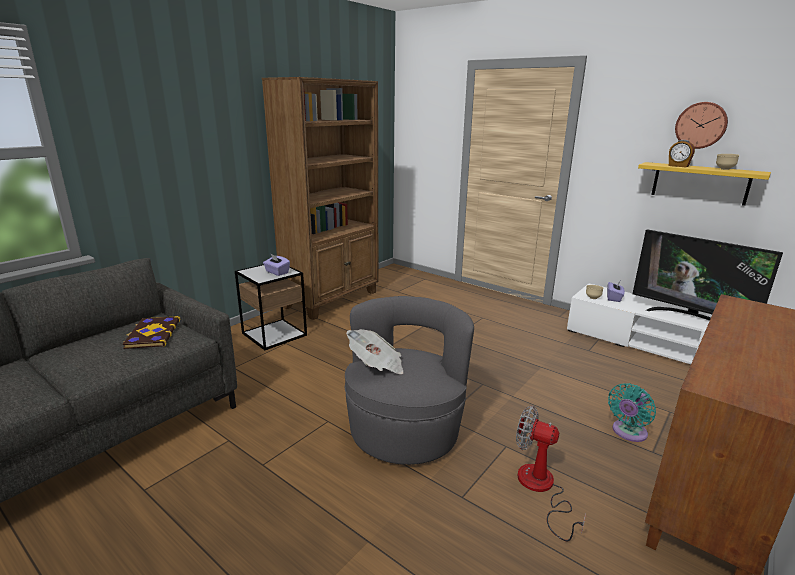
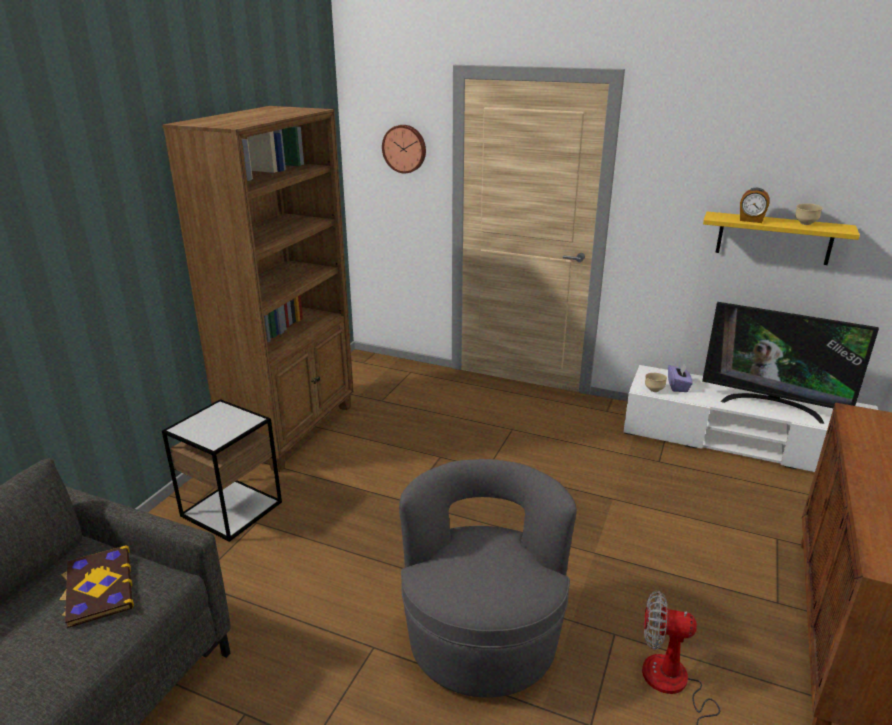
camera: 15 degrees left, 5 degrees up
purple tissue box [263,253,290,276] -> none
newspaper [346,329,404,374] -> none
turquoise fan [608,383,656,442] -> none
wall clock [675,102,728,149] -> wall clock moved to [382,125,426,173]

